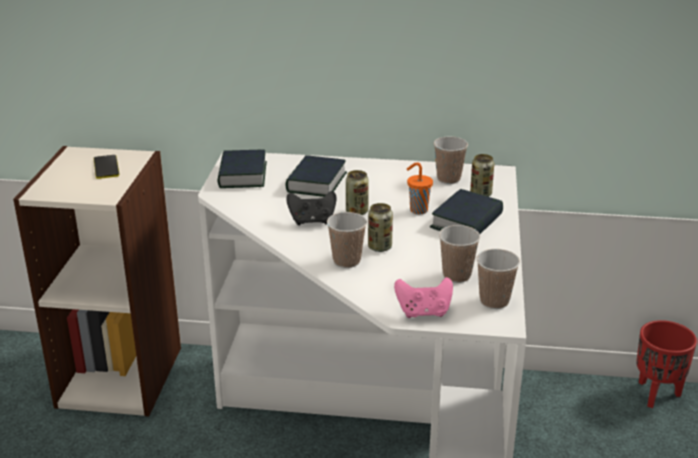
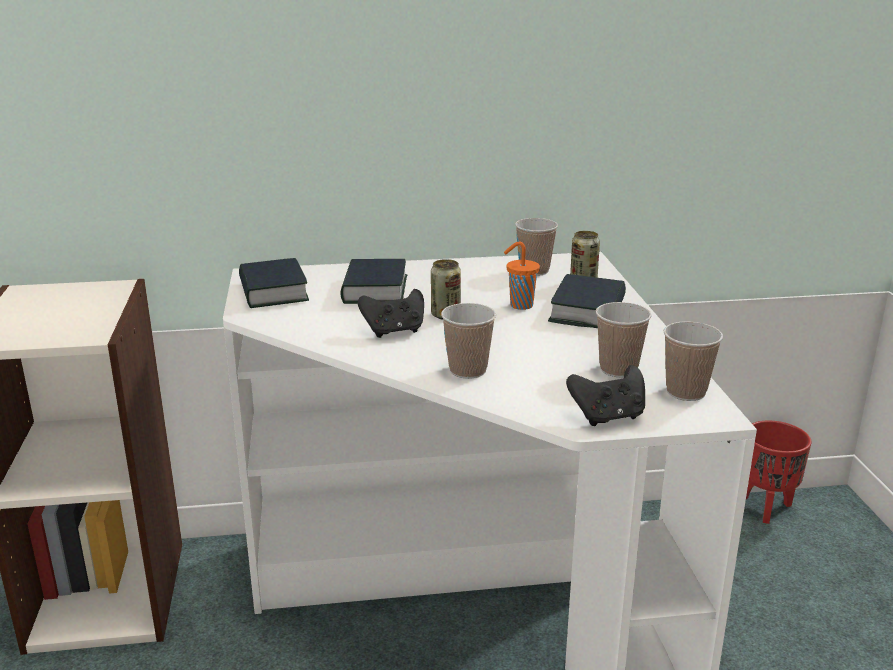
camera: 15 degrees left, 5 degrees down
phone [94,155,119,179] -> none
can [368,203,393,252] -> none
pink game controller [394,277,453,318] -> black game controller [566,365,645,426]

